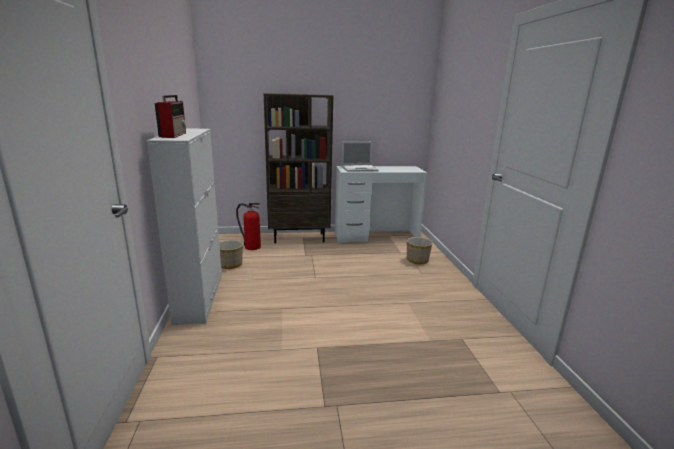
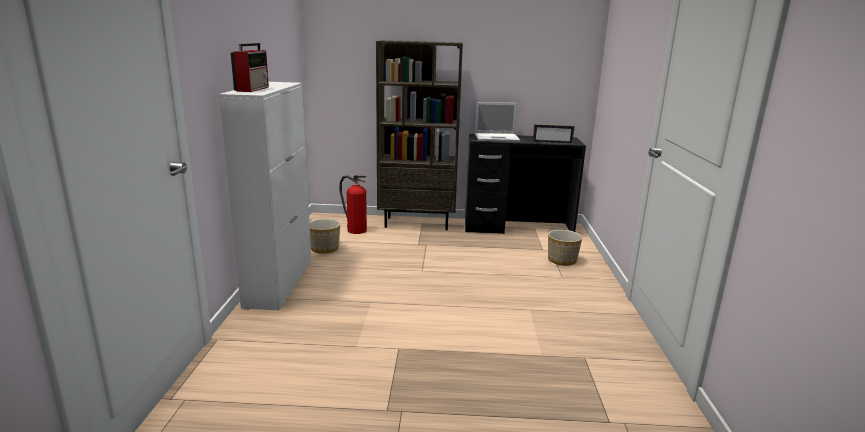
camera: 10 degrees right, 0 degrees up
white desk [335,166,427,243] -> black desk [465,134,586,234]
none -> picture frame [533,124,575,144]

